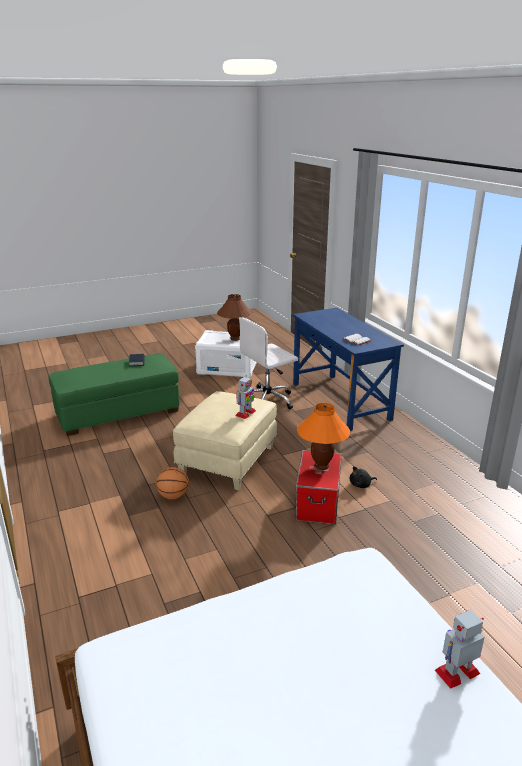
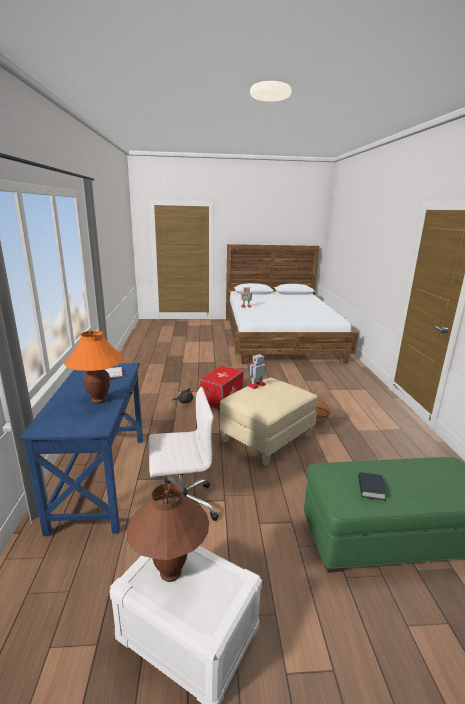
camera: 160 degrees left, 5 degrees down
orange table lamp [297,403,350,470] -> orange table lamp moved to [64,331,124,404]

